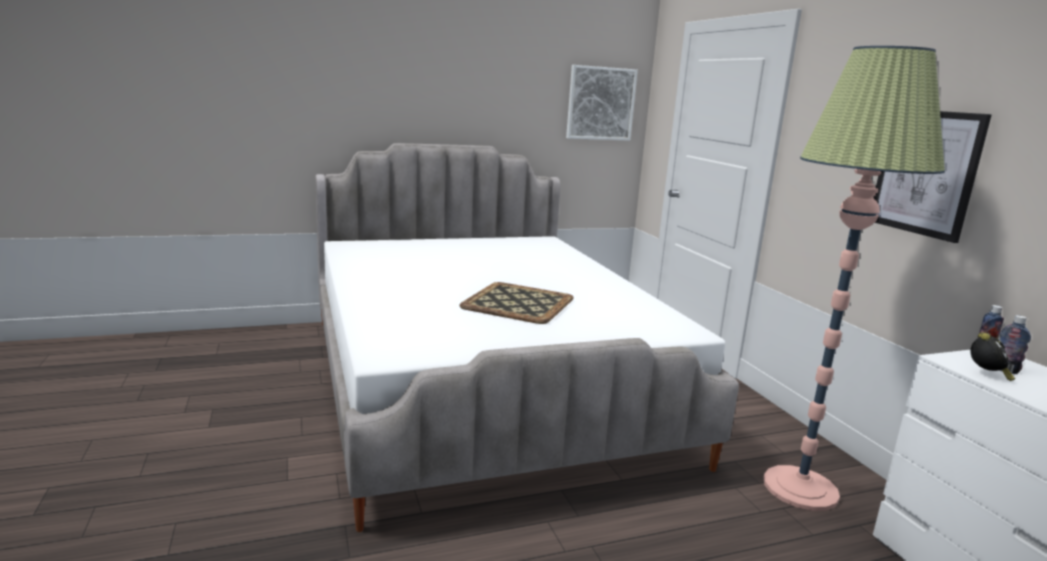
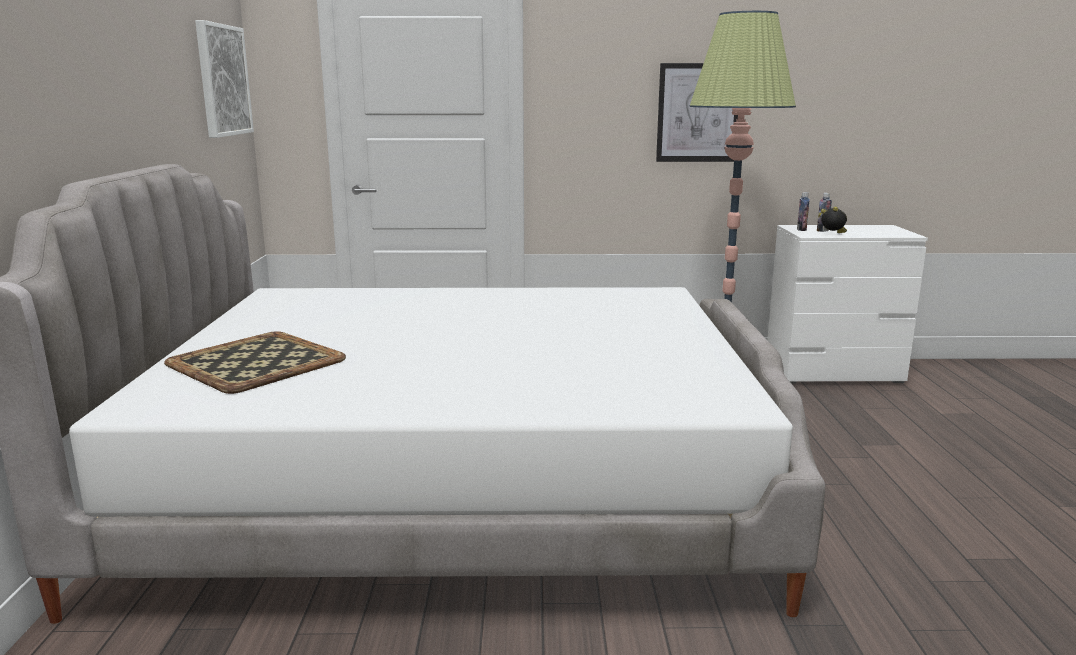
camera: 70 degrees left, 0 degrees up
tray [460,282,574,324] -> tray moved to [164,331,346,394]

